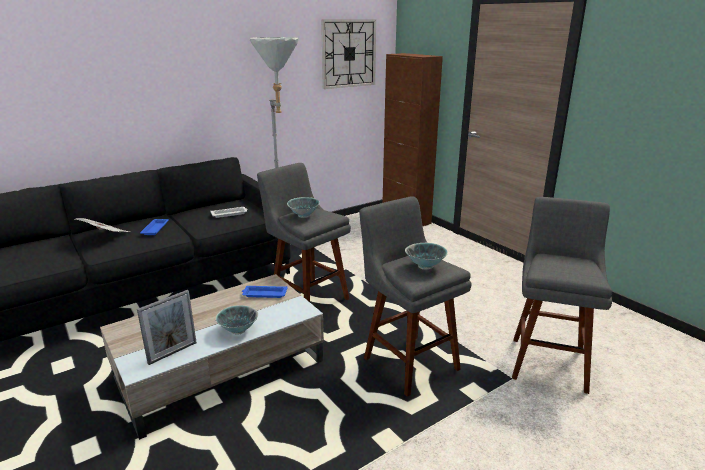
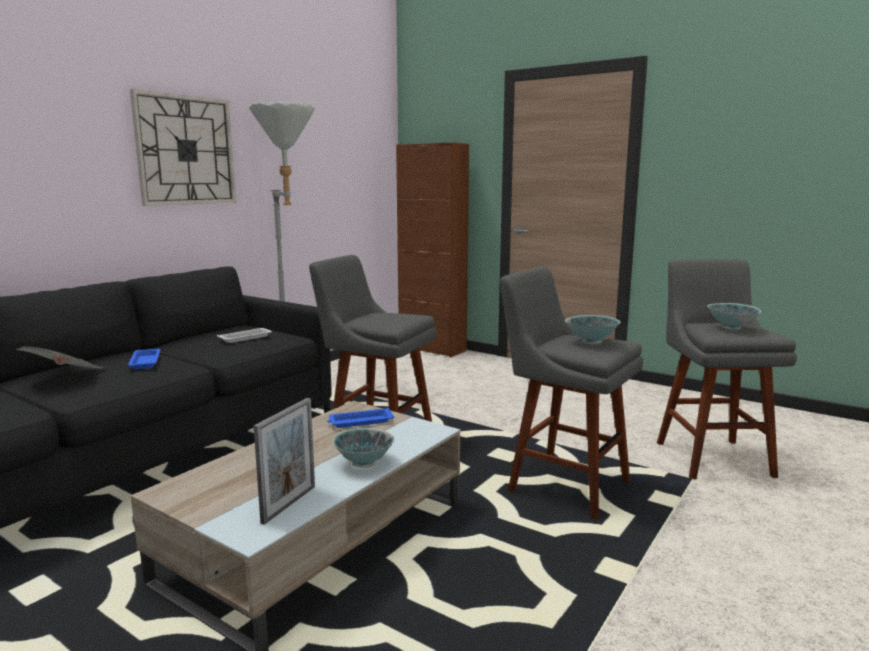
camera: 20 degrees left, 10 degrees down
bowl [287,197,320,218] -> bowl moved to [707,303,761,330]
wall clock [321,19,376,89] -> wall clock moved to [130,89,236,206]

